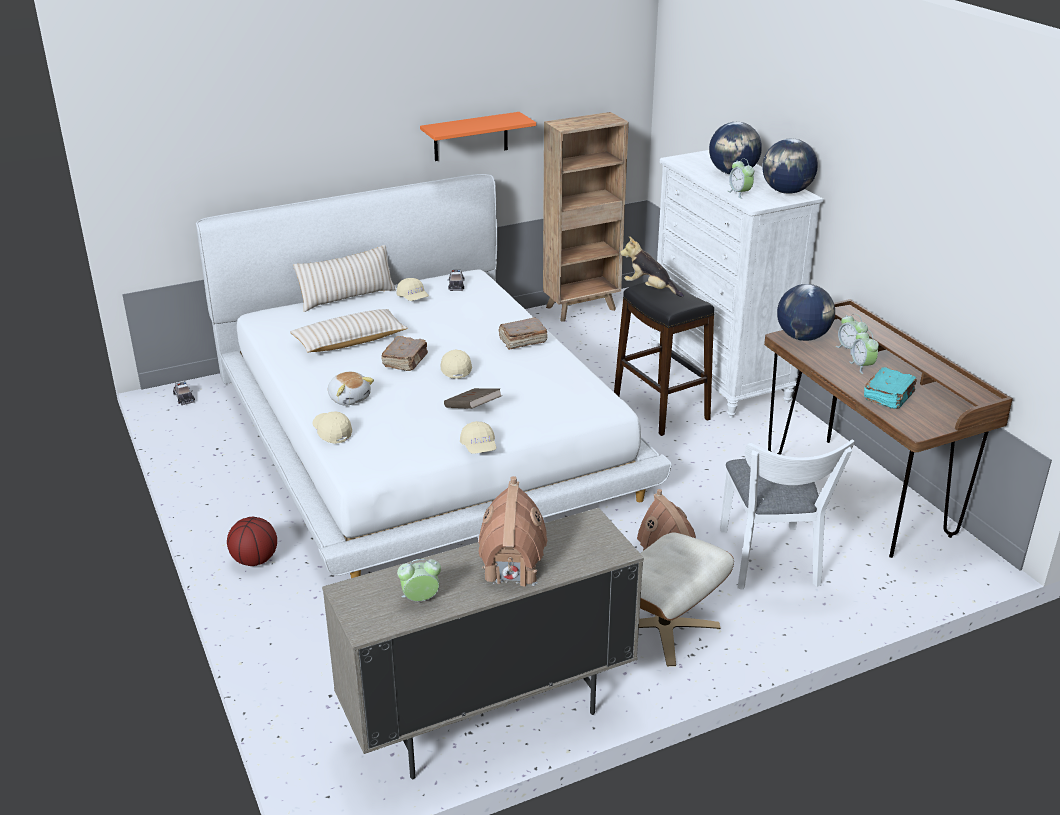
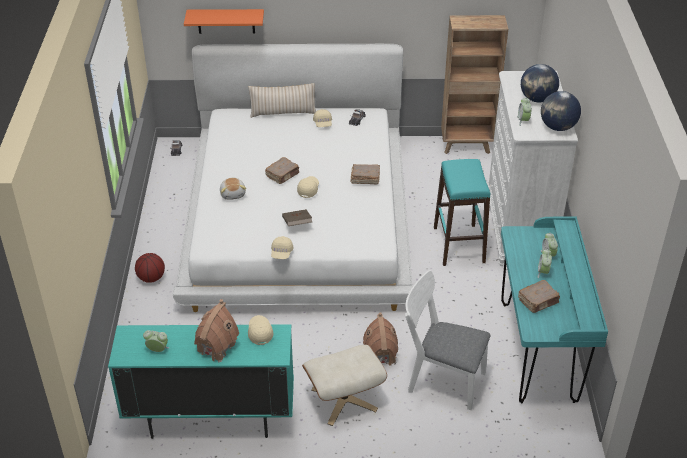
camera: 25 degrees right, 10 degrees up
beige pillow [290,309,408,353] -> none
beige cap [312,411,352,444] -> beige cap moved to [248,315,274,345]
beige cabinet [322,508,644,780] -> turquoise cabinet [108,324,294,439]
orange shelf [420,112,536,161] -> orange shelf moved to [184,9,264,34]
black stool [614,279,714,436] -> turquoise stool [434,159,490,266]
plush toy [620,236,684,297] -> none
white chair [720,439,855,590] -> white chair turned 90 degrees clockwise [405,270,491,410]
brown desk [764,299,1013,558] -> turquoise desk [501,216,608,403]
globe [777,284,835,341] -> none
turquoise book [864,367,917,409] -> brown book [518,280,560,313]

